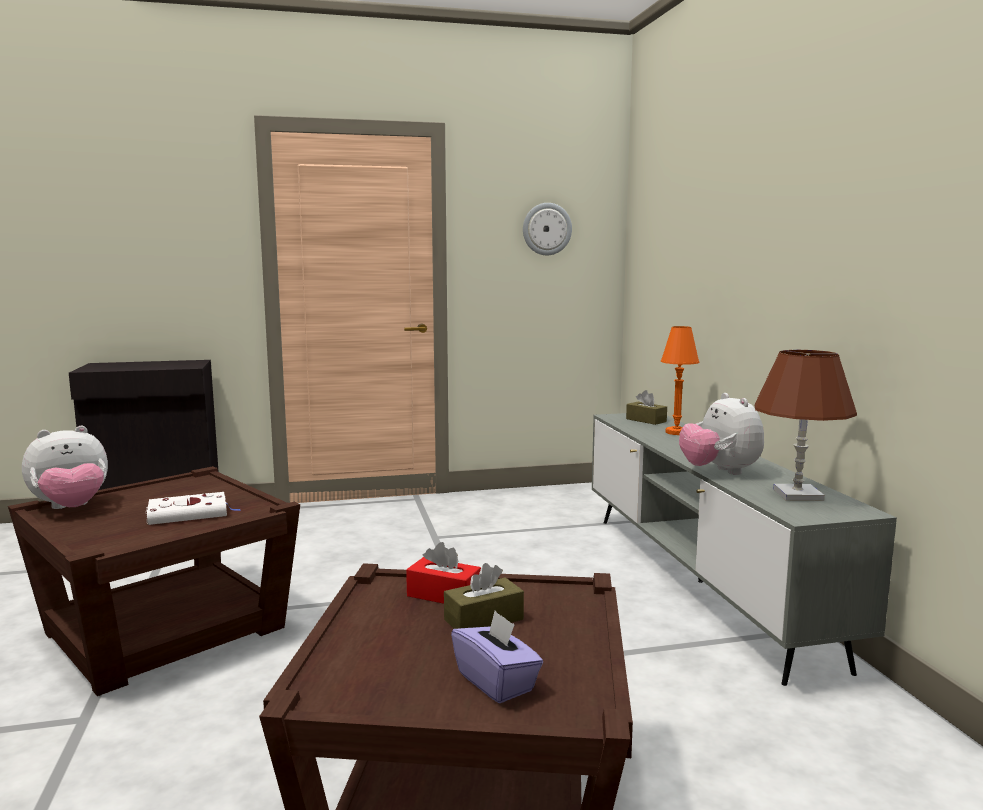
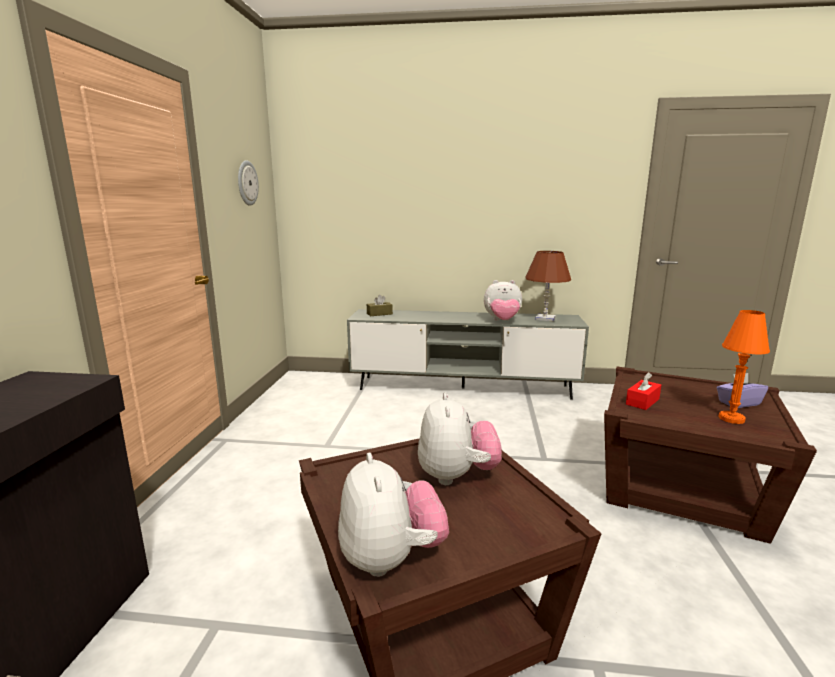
camera: 70 degrees left, 5 degrees up
white book [146,492,241,525] -> plush toy [418,392,502,485]
brown tissue box [444,563,524,629] -> none
orange table lamp [661,326,699,435] -> orange table lamp moved to [718,310,770,424]

